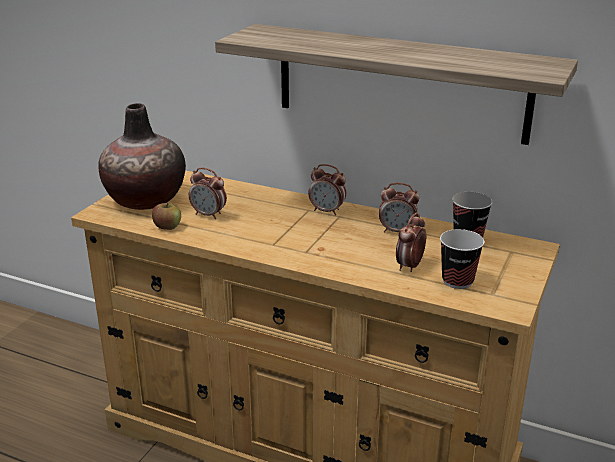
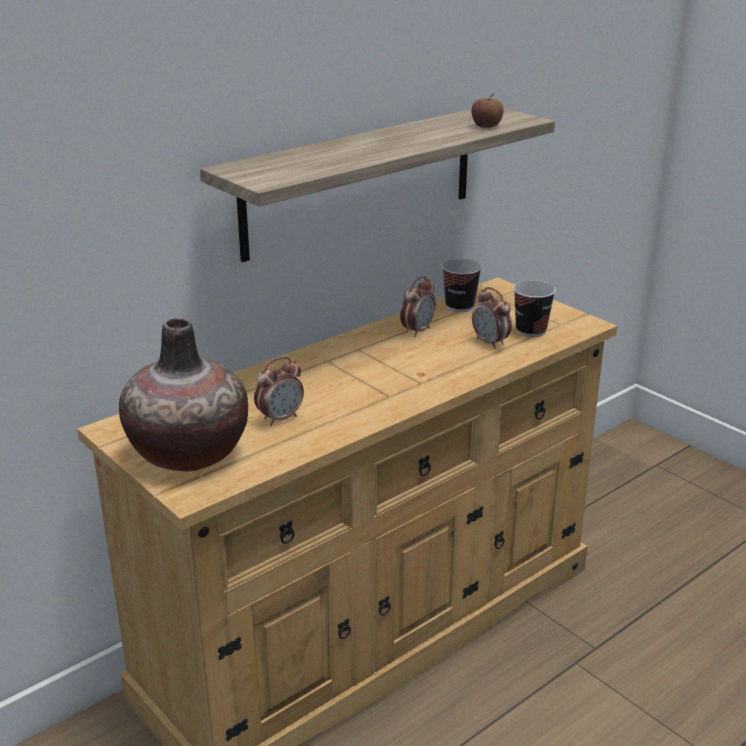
camera: 65 degrees left, 0 degrees up
apple [152,203,181,230] -> apple moved to [472,93,503,128]
alarm clock [308,164,346,215] -> none

